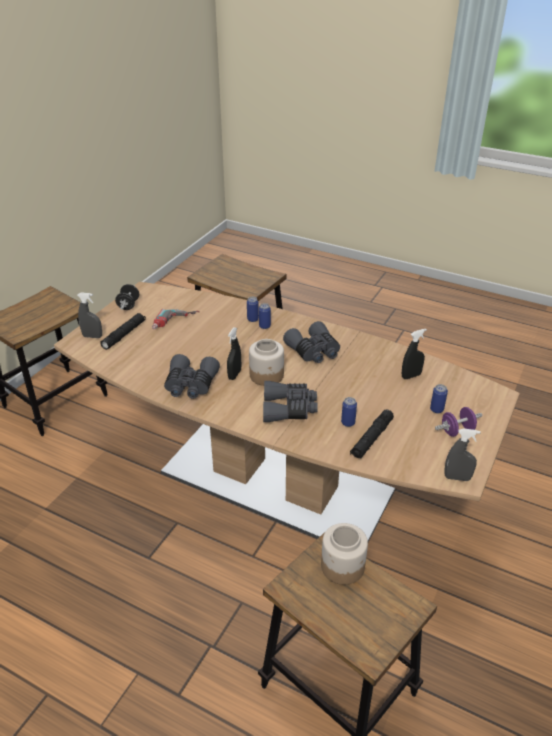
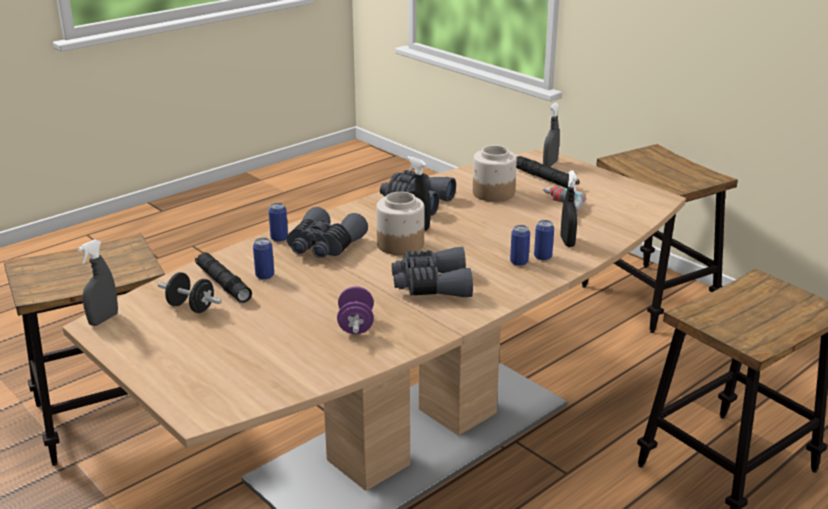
camera: 110 degrees right, 10 degrees down
black dumbbell [115,284,139,310] -> black dumbbell moved to [158,272,222,313]
jar [321,523,368,585] -> jar moved to [473,145,517,202]
black spray bottle [402,329,427,379] -> black spray bottle moved to [560,170,578,247]
can [430,384,448,413] -> can moved to [268,203,288,242]
purple dumbbell [435,407,483,437] -> purple dumbbell moved to [337,286,374,334]

